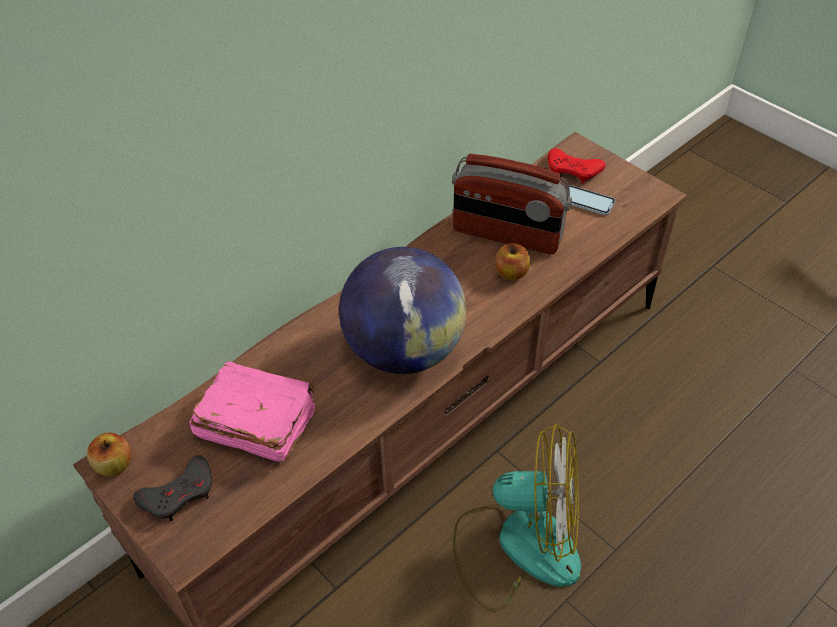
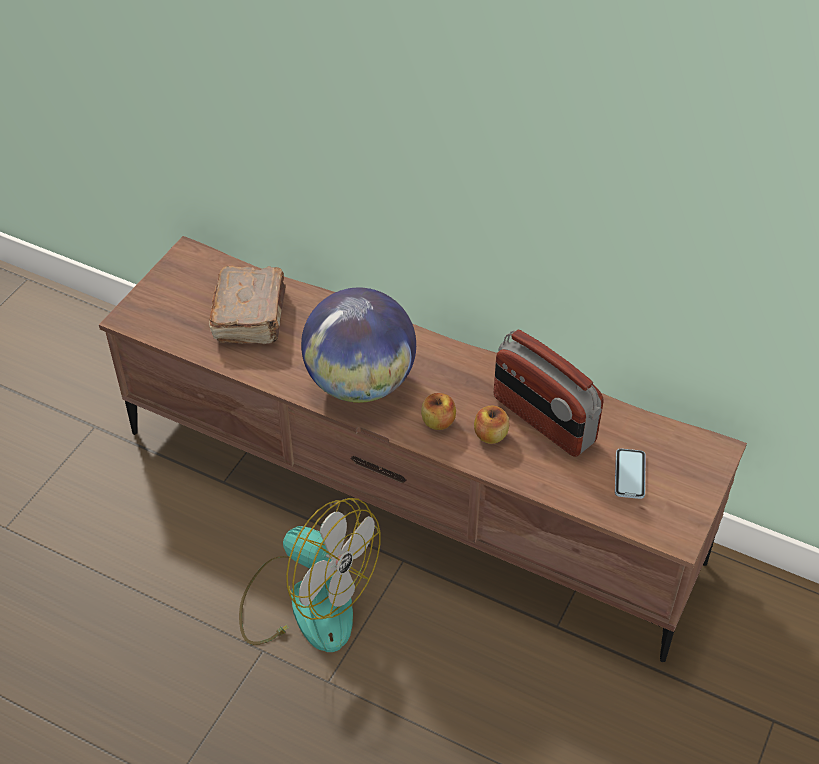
camera: 70 degrees right, 0 degrees up
apple [87,432,131,477] -> apple moved to [421,393,456,430]
grey game controller [133,455,212,521] -> none
pink book [190,361,316,462] -> brown book [209,266,286,344]
radio [452,154,572,254] -> radio turned 45 degrees counterclockwise [494,330,604,457]
fan [453,423,581,612] -> fan turned 45 degrees counterclockwise [239,498,380,652]
red game controller [548,148,605,184] -> none

